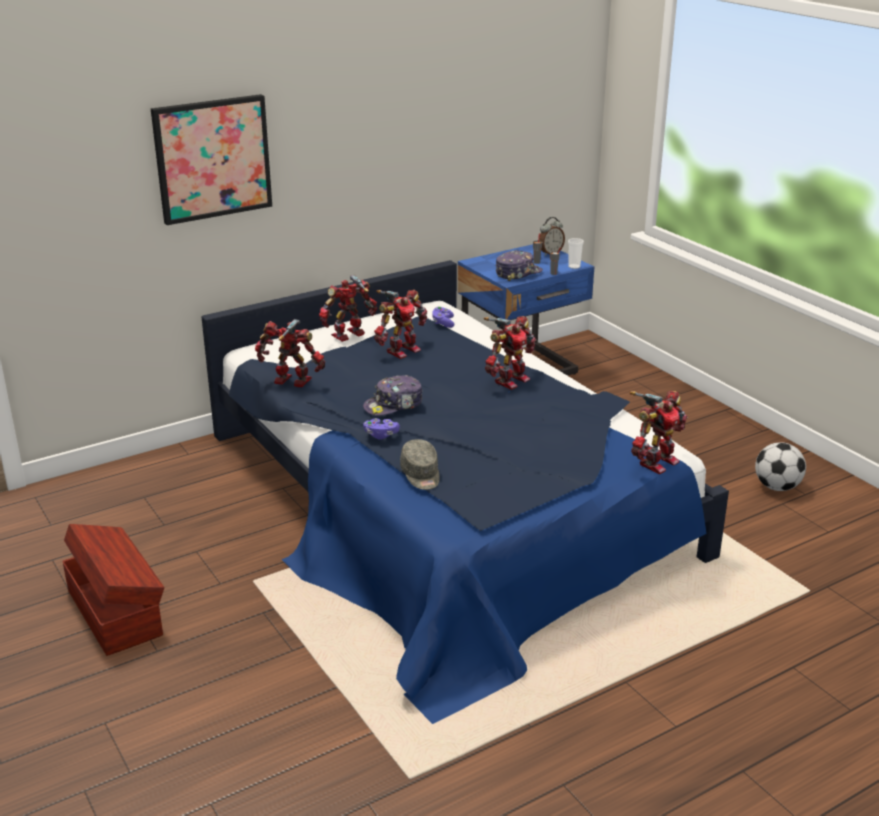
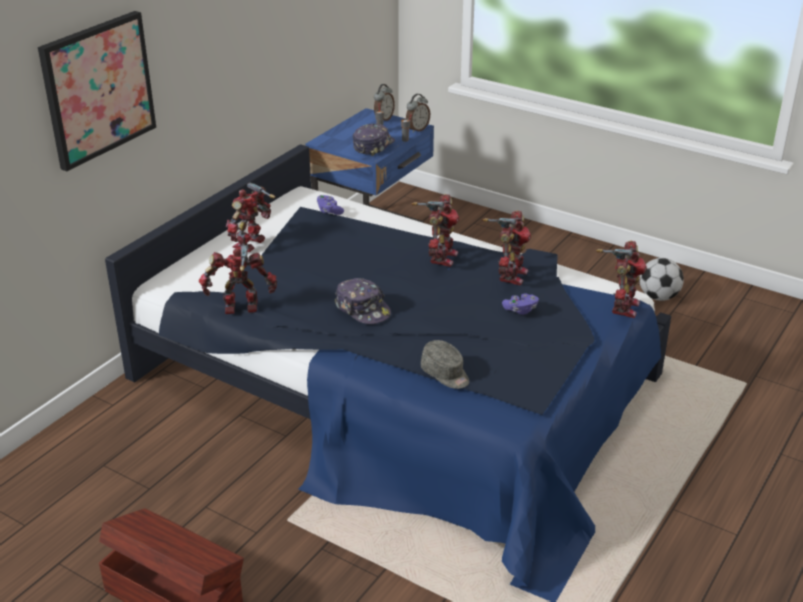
camera: 25 degrees left, 5 degrees up
cap [363,375,422,416] -> cap turned 75 degrees counterclockwise [334,278,391,324]
purple game controller [363,418,400,440] -> purple game controller moved to [502,294,539,315]
toy robot [374,290,427,359] -> toy robot moved to [482,210,531,285]
cup [568,238,584,269] -> alarm clock [406,94,430,133]

